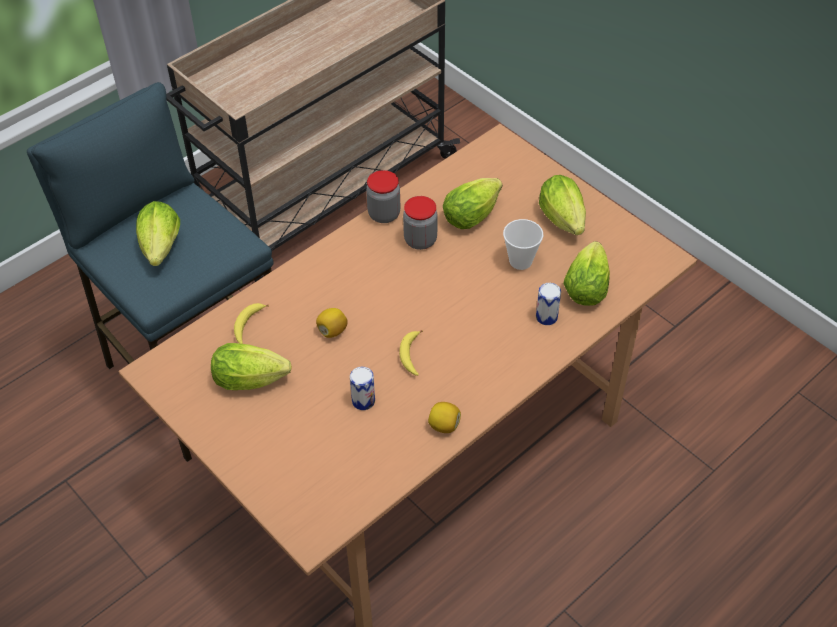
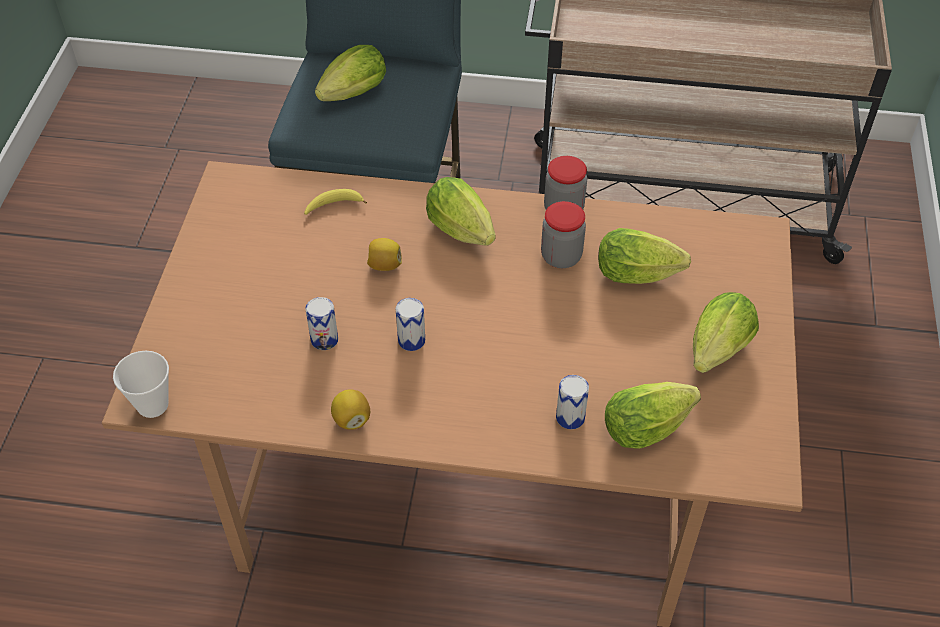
camera: 50 degrees right, 0 degrees up
lettuce [211,343,292,390] -> lettuce moved to [426,177,495,246]
banana [399,330,423,376] -> can [396,298,425,351]
cup [503,219,543,270] -> cup moved to [113,351,169,418]

